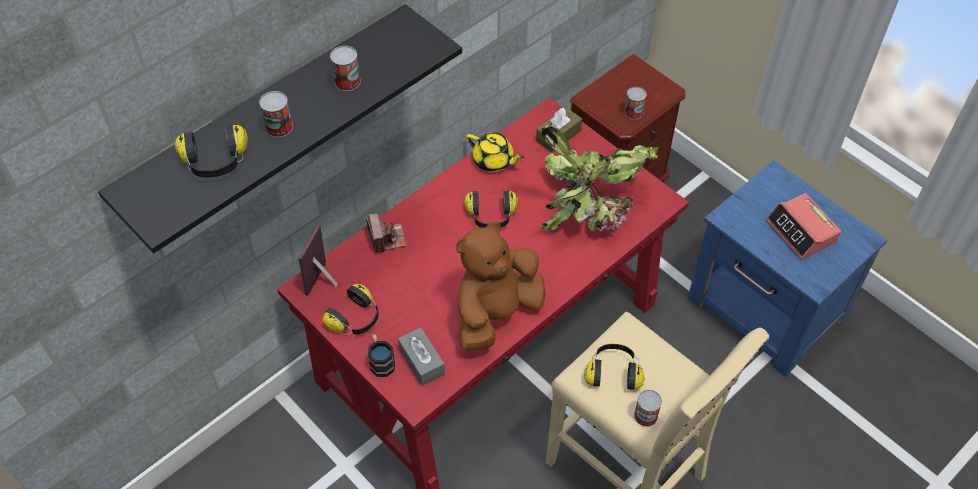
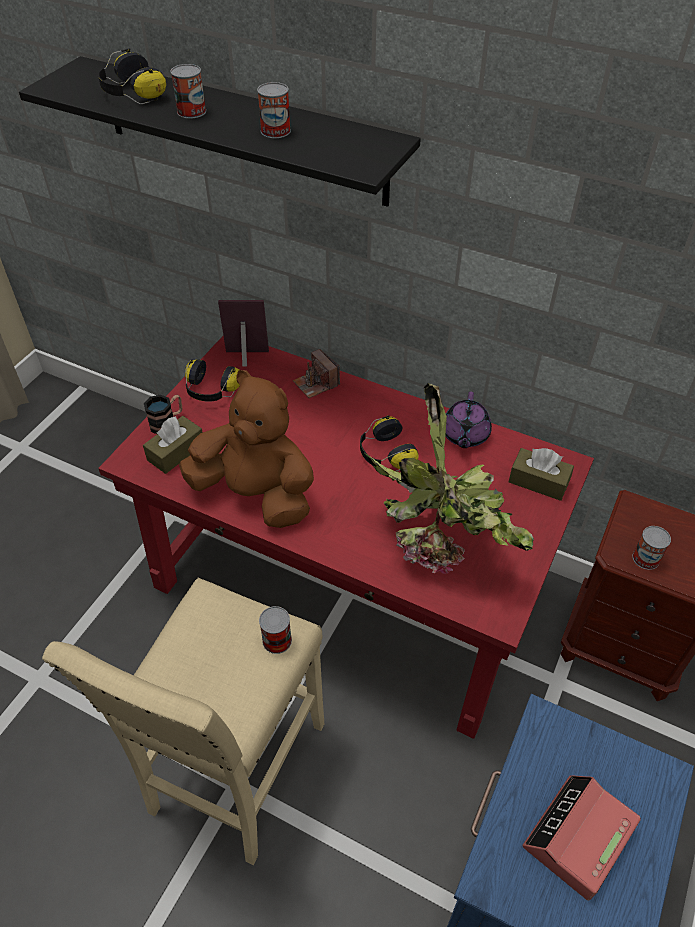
camera: 70 degrees right, 5 degrees down
camera [366,213,406,254] -> camera turned 90 degrees clockwise [293,349,340,398]
grey tissue box [398,327,445,386] -> brown tissue box [143,416,203,474]
yellow teapot [466,132,524,172] -> purple teapot [445,392,492,448]
headphones [584,344,645,390] -> none
can [634,390,662,427] -> can moved to [259,606,292,654]

